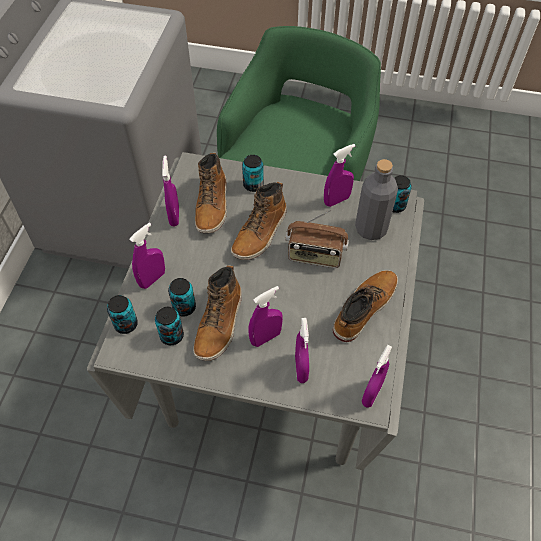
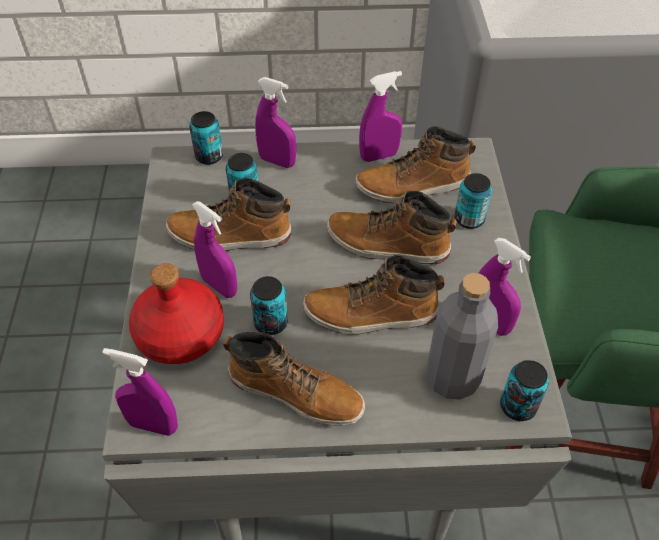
camera: 75 degrees right, 5 degrees down
can [155,307,184,345] -> can moved to [250,276,288,335]
radio [285,210,349,268] -> boot [303,255,444,335]
purple spray bottle [295,318,309,383] -> red bottle [129,263,224,364]

